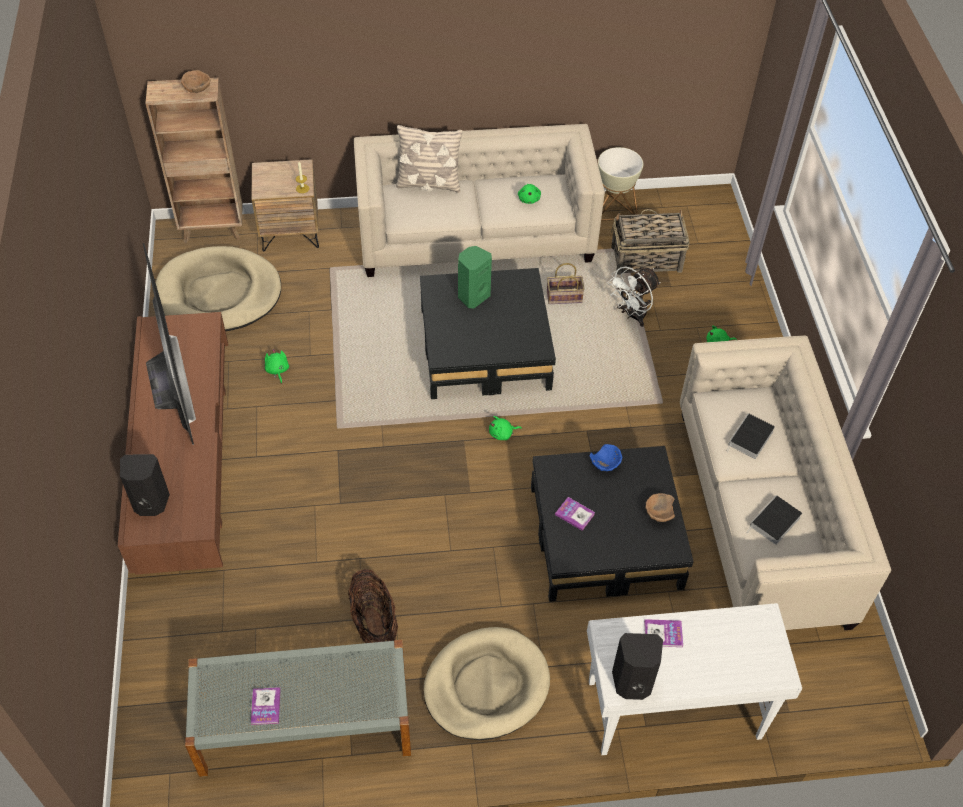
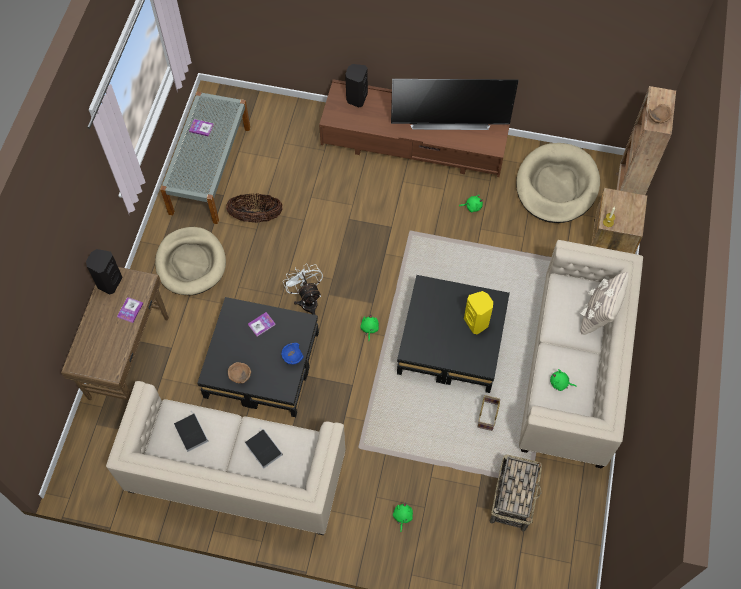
camera: 110 degrees right, 10 degrees up
green speaker [458,246,492,308] -> yellow speaker [464,291,493,335]
white console table [587,603,802,755] -> brown console table [61,267,169,401]
planter [598,147,643,221] -> none
white fan [608,266,661,327] -> white fan moved to [283,263,323,315]

